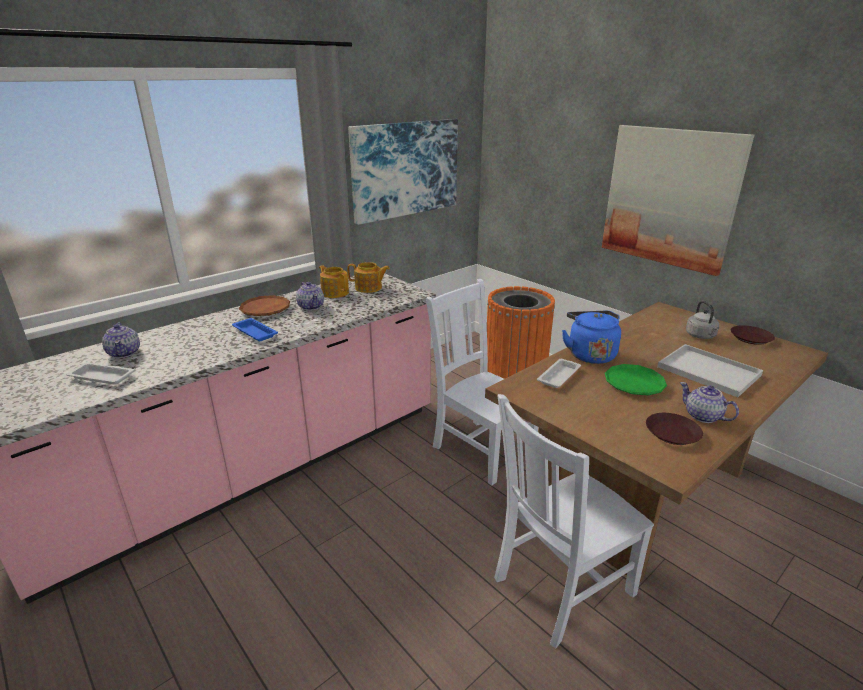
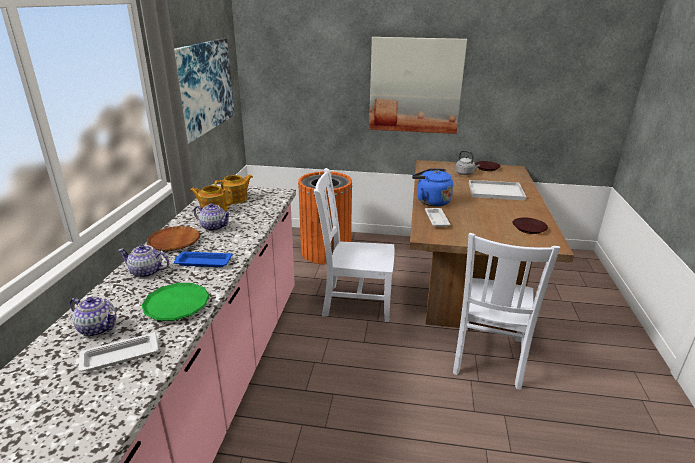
camera: 40 degrees left, 0 degrees up
green plate [605,364,667,395] -> green plate moved to [141,283,209,321]
teapot [680,382,739,423] -> teapot moved to [118,244,170,278]

